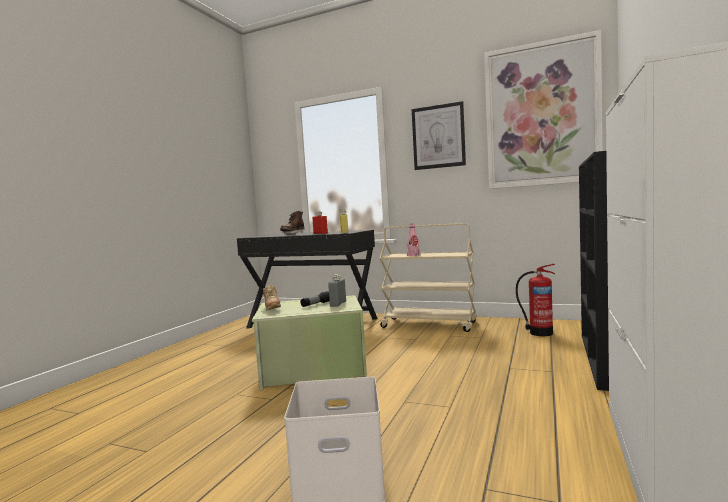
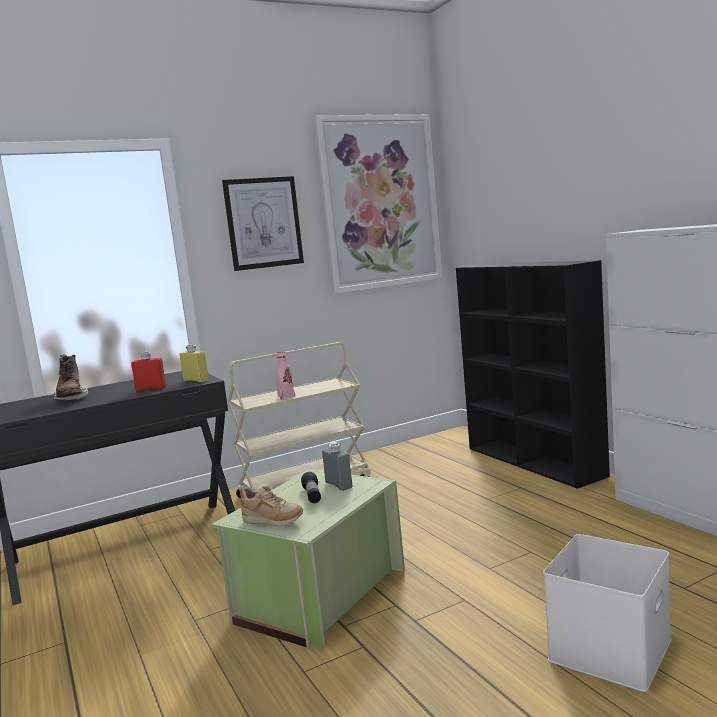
camera: 50 degrees left, 5 degrees up
fire extinguisher [516,264,555,336] -> none

